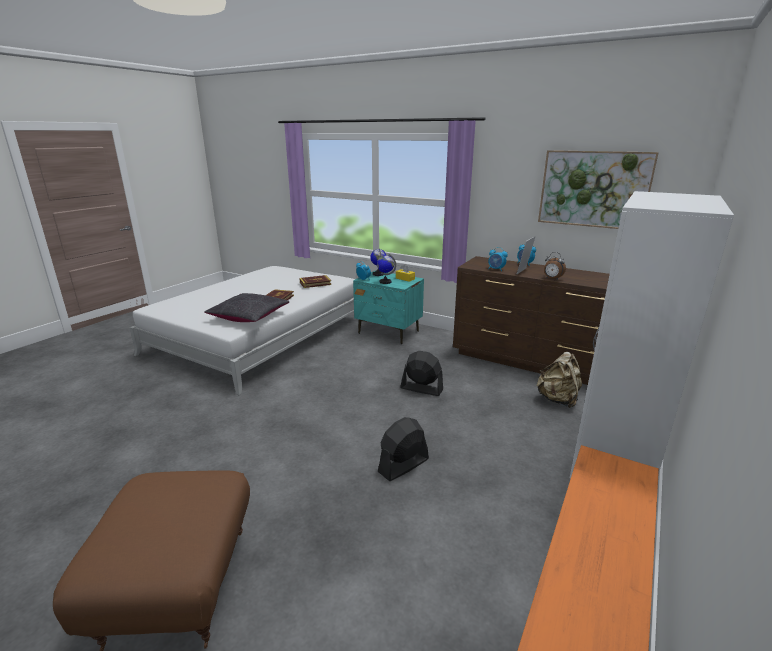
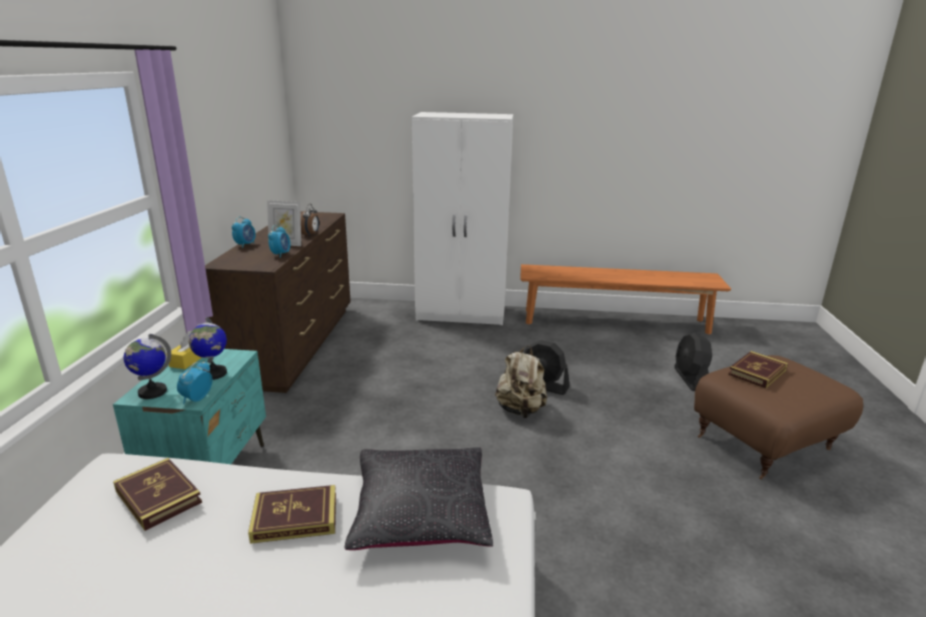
camera: 115 degrees left, 0 degrees up
black fan [400,351,443,396] -> black fan moved to [674,333,712,391]
beige backpack [537,352,582,408] -> beige backpack moved to [495,345,547,418]
picture [538,150,659,229] -> none
none -> book [728,351,788,388]

